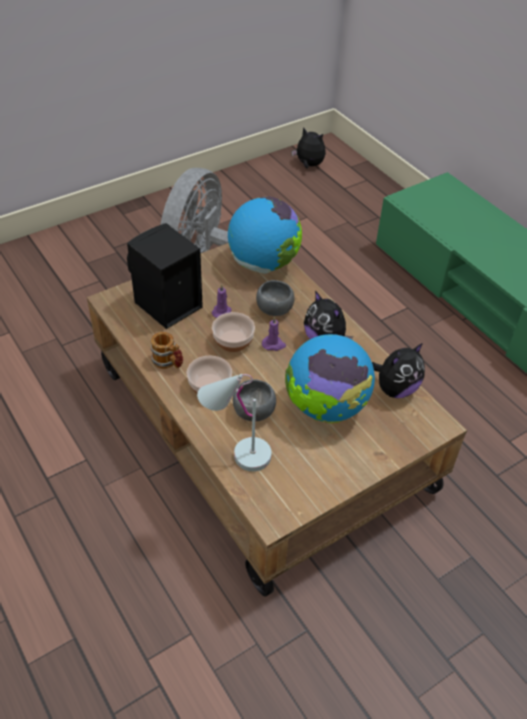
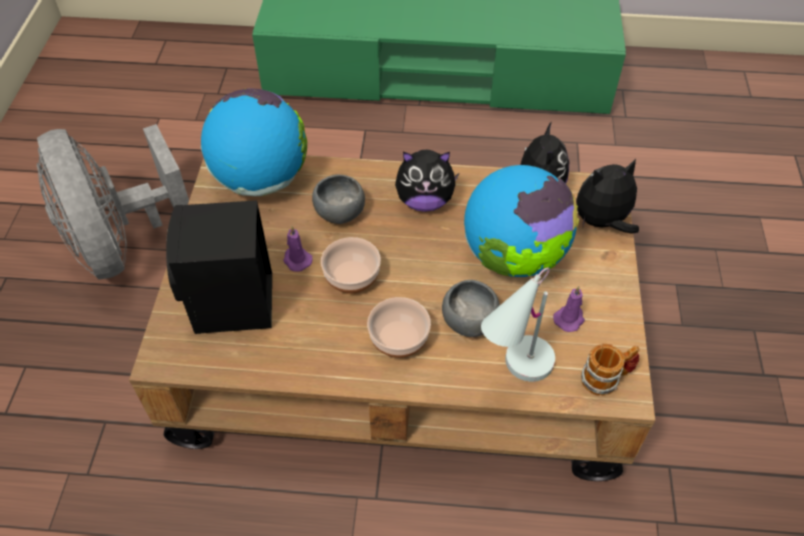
camera: 50 degrees left, 5 degrees up
mug [151,332,183,369] -> mug moved to [581,344,640,396]
purple candle [262,316,286,351] -> purple candle moved to [553,286,585,332]
plush toy [291,127,326,168] -> plush toy moved to [576,159,639,234]

